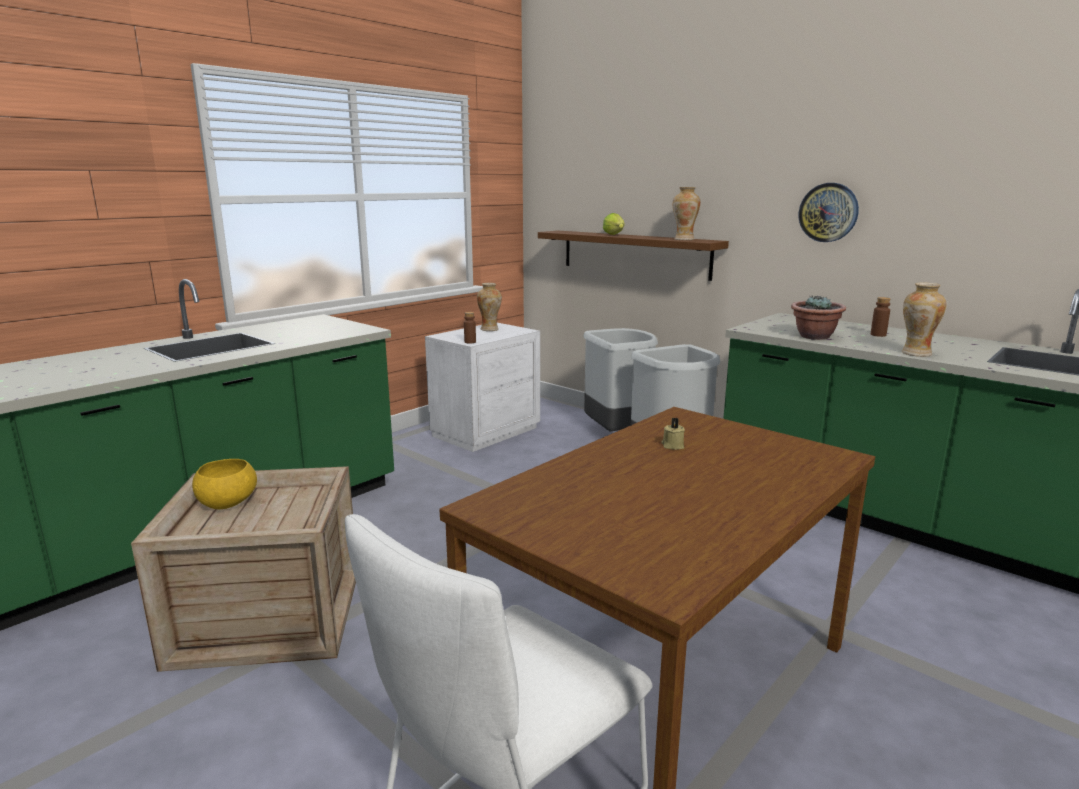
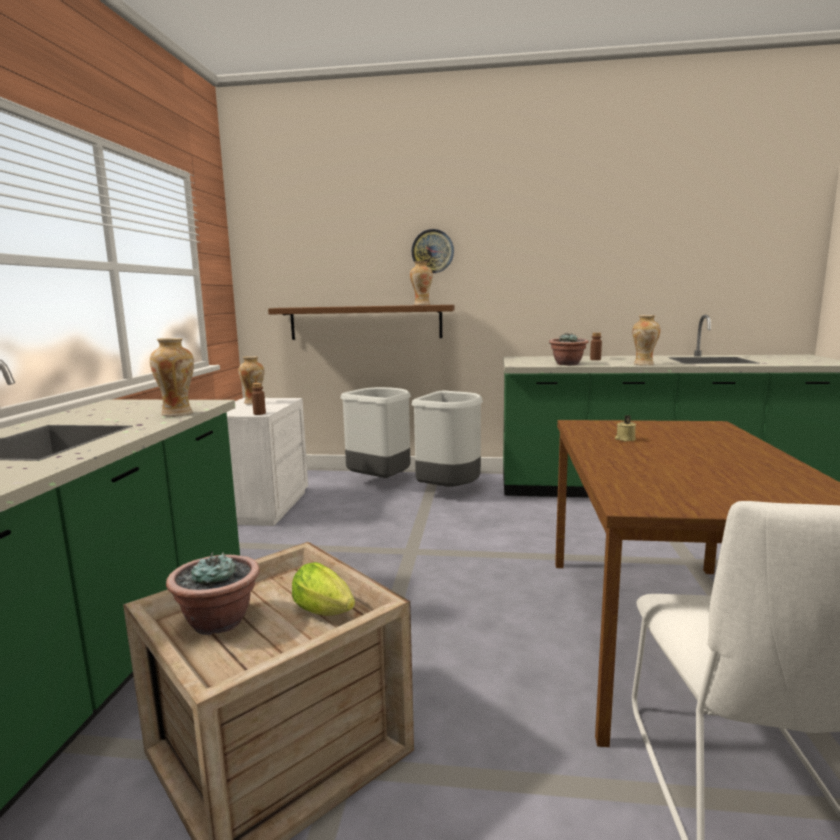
camera: 35 degrees left, 5 degrees down
yellow bowl [192,459,257,509] -> potted plant [166,552,260,635]
lettuce [603,213,625,235] -> lettuce moved to [292,562,355,616]
wall clock [799,183,859,242] -> wall clock moved to [412,229,454,273]
none -> vase [150,338,194,416]

